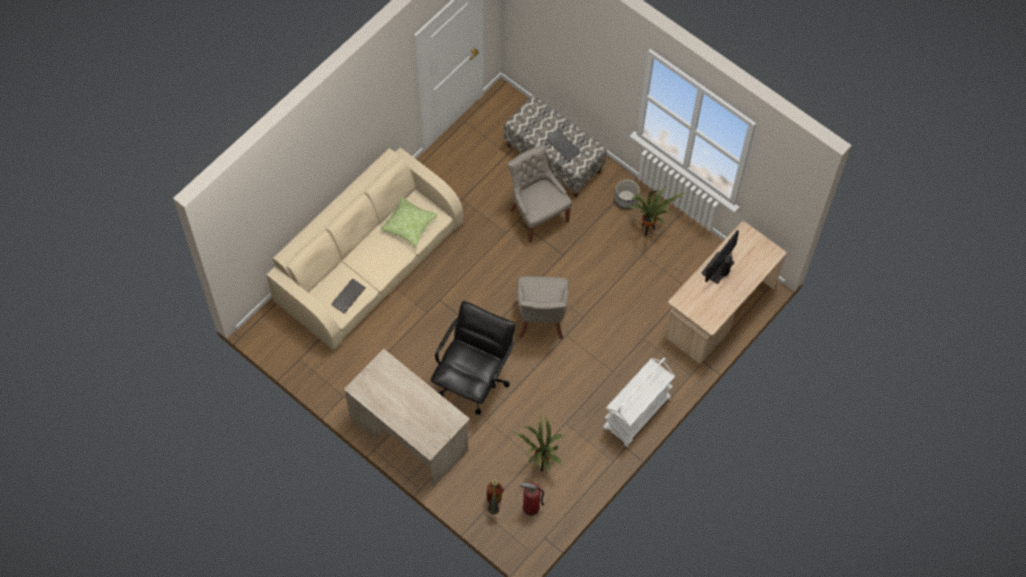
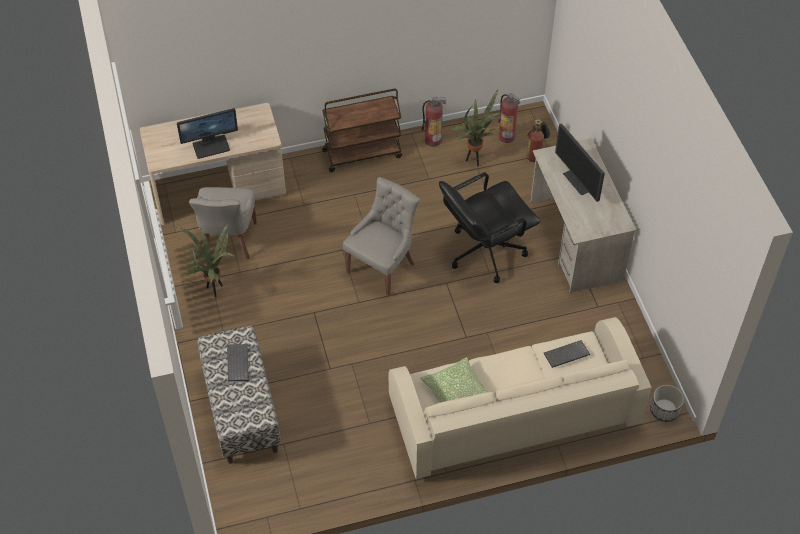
camera: 145 degrees left, 10 degrees down
grey chair [507,145,572,242] -> grey chair moved to [189,187,257,260]
white cart [603,357,675,448] -> brown cart [322,89,402,172]
planter [614,180,640,209] -> planter moved to [650,385,684,422]
none -> fire extinguisher [421,97,446,147]
none -> monitor [555,123,605,202]

